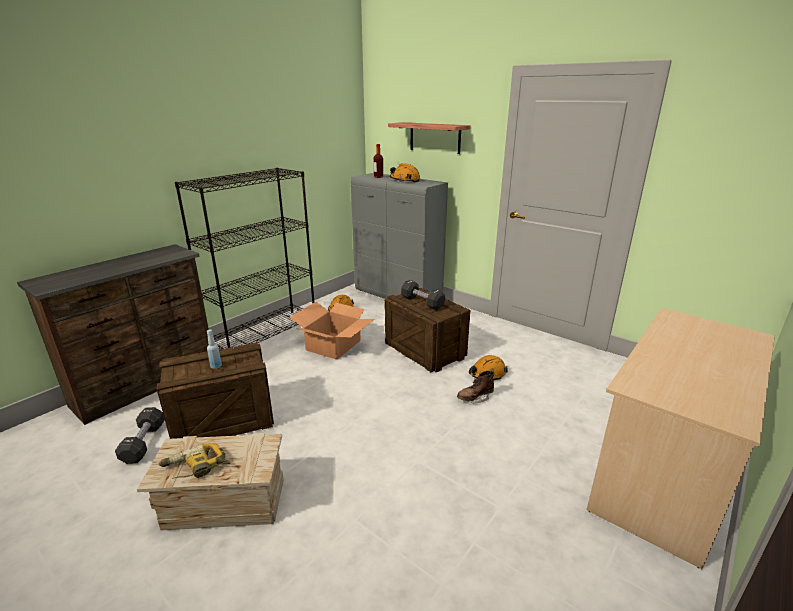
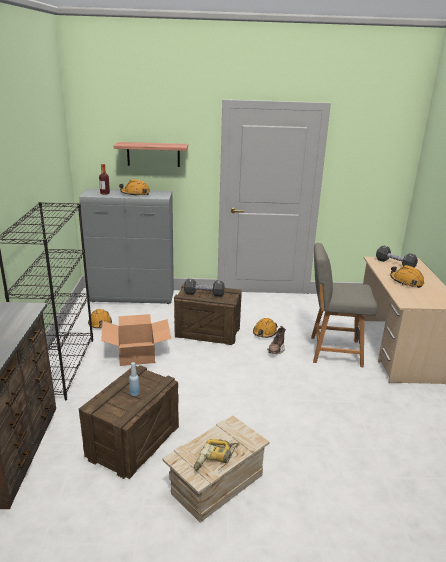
camera: 40 degrees left, 0 degrees up
black dumbbell [115,407,165,464] -> black dumbbell moved to [376,245,418,268]
none -> grey chair [311,243,377,367]
none -> orange hard hat [390,265,424,288]

